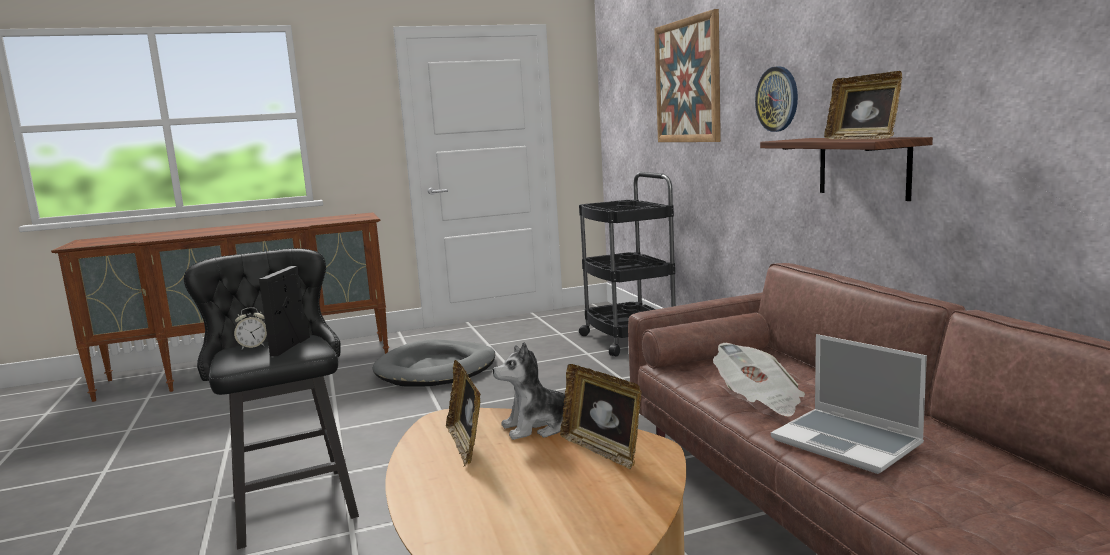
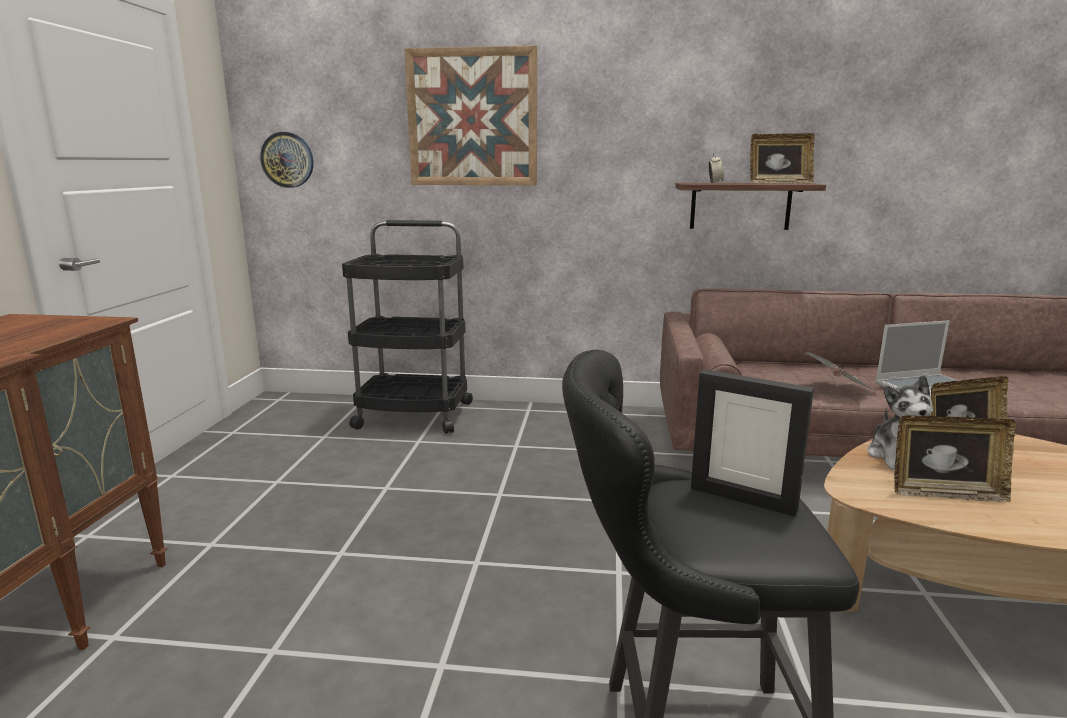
camera: 65 degrees left, 5 degrees up
alarm clock [234,307,267,349] -> alarm clock moved to [708,152,724,183]
grey dog bed [373,339,495,387] -> none
wall clock [755,66,798,132] -> wall clock moved to [260,132,313,188]

